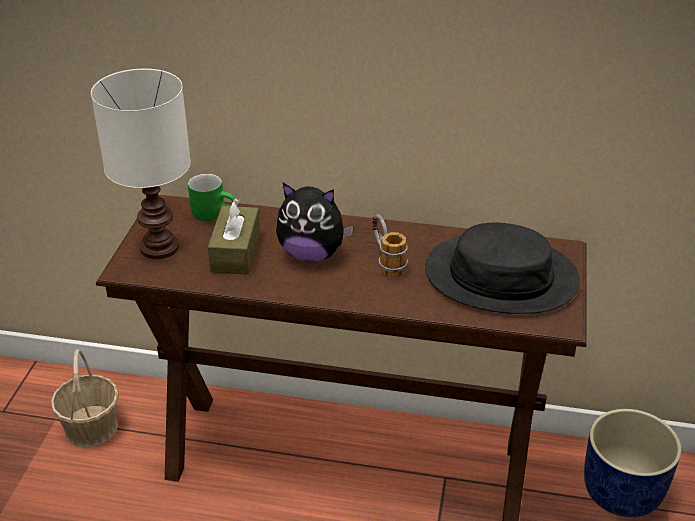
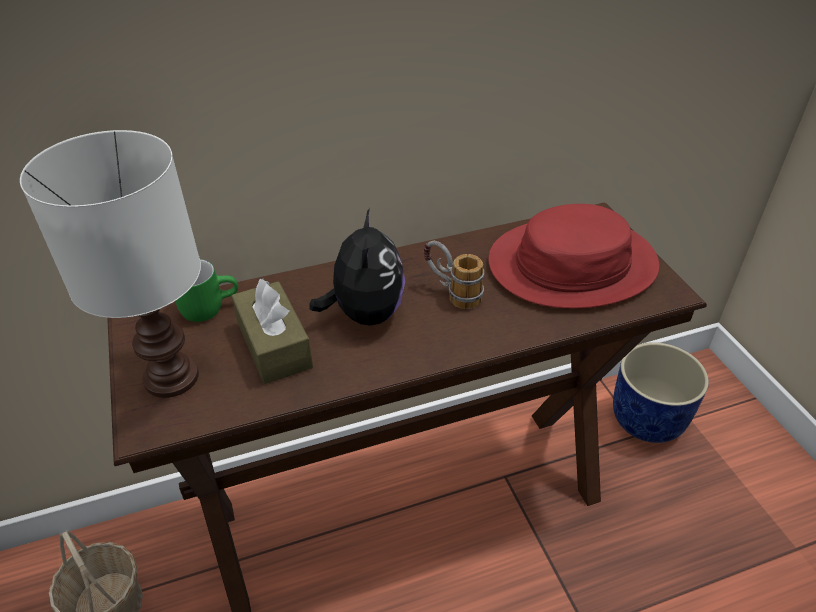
camera: 30 degrees left, 5 degrees up
plush toy [276,183,354,262] -> plush toy turned 75 degrees counterclockwise [309,208,405,326]
black hat [425,223,580,314] -> red hat [488,204,660,309]

